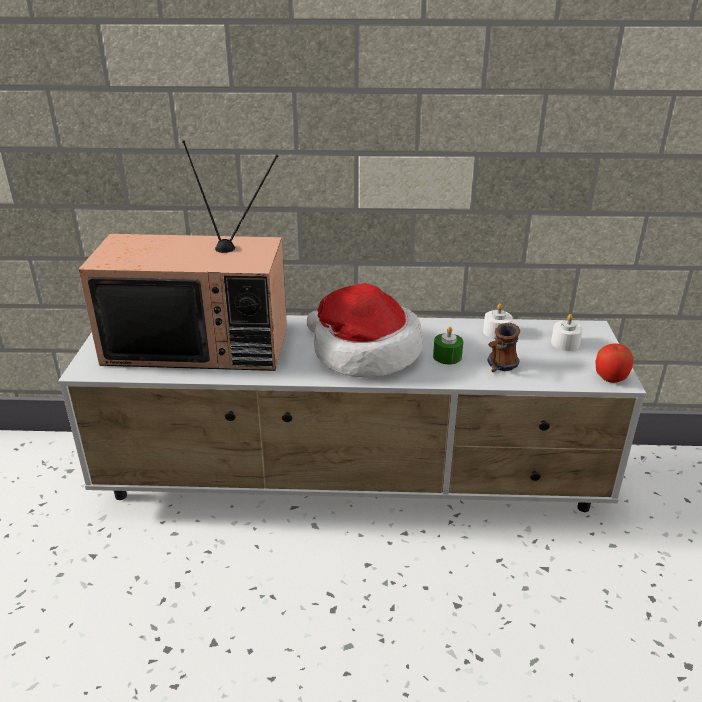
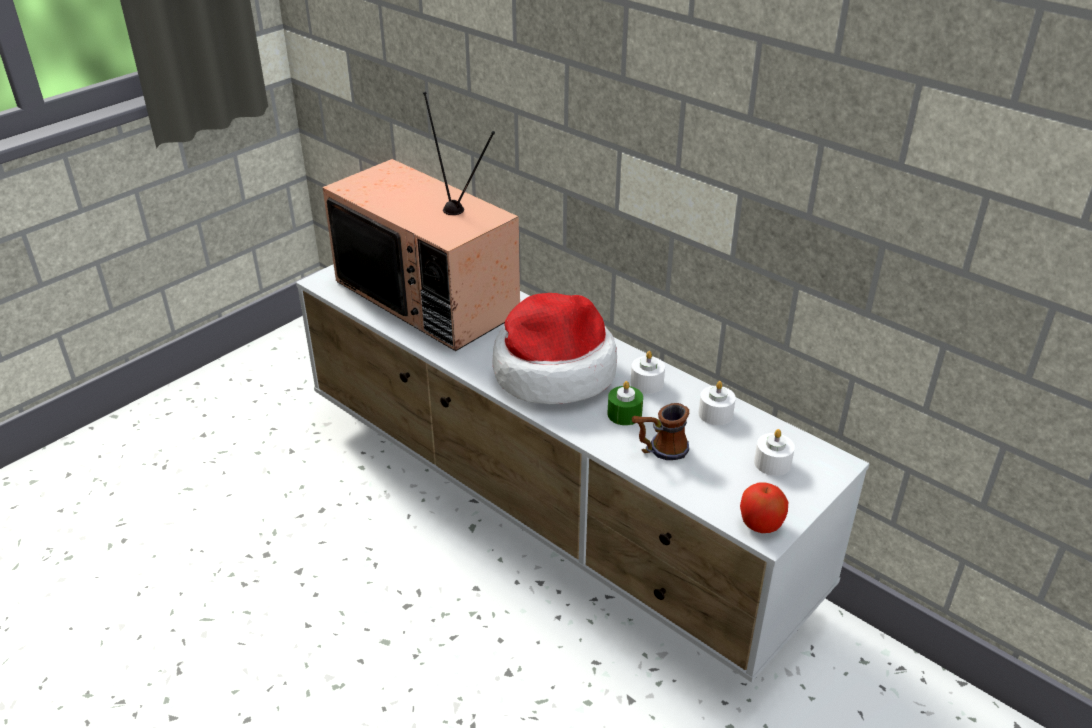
camera: 40 degrees right, 5 degrees up
none -> white candle [630,351,665,394]

